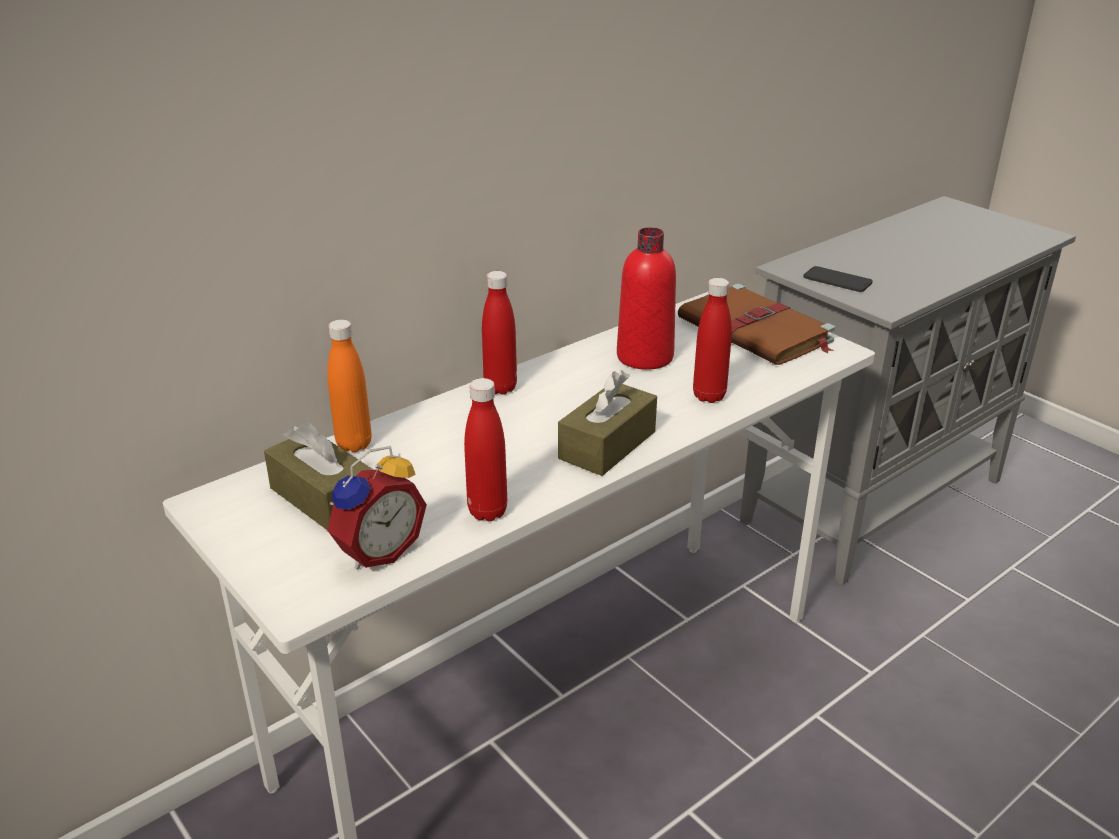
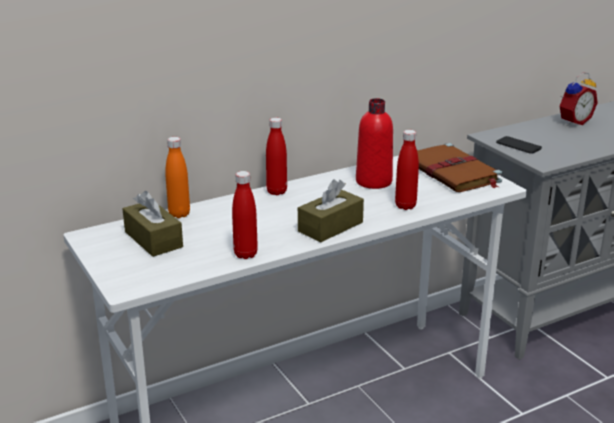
camera: 10 degrees right, 5 degrees down
alarm clock [327,446,427,570] -> alarm clock moved to [559,72,598,126]

